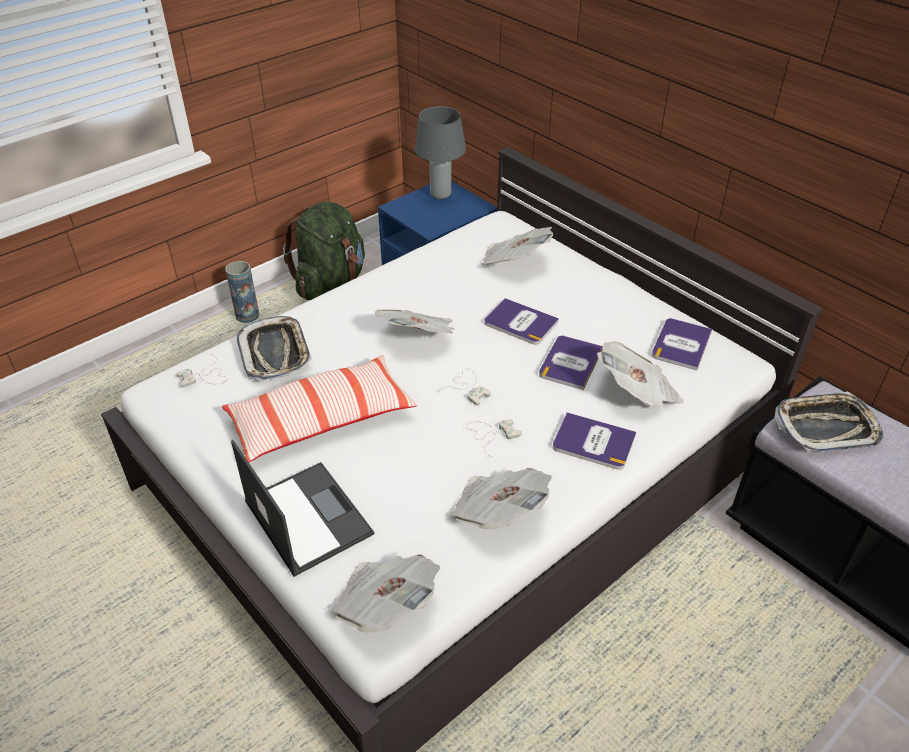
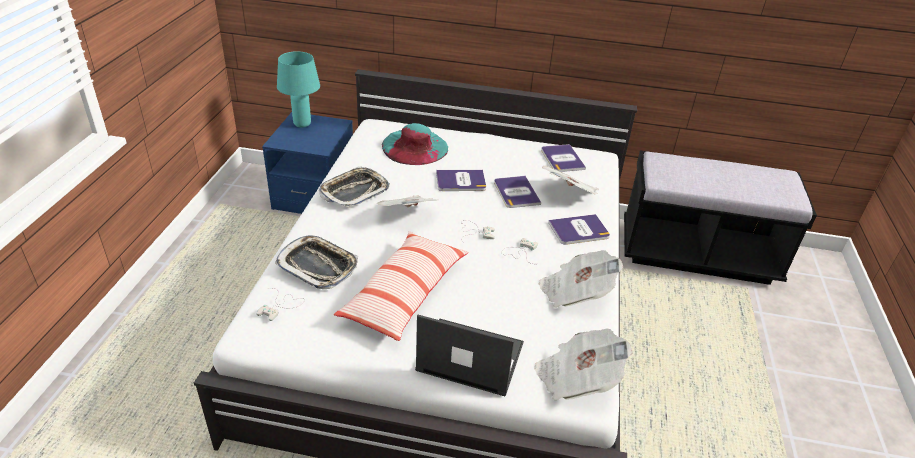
camera: 40 degrees left, 5 degrees down
vase [225,261,259,323] -> none
green backpack [283,201,365,300] -> none
grey table lamp [414,106,466,199] -> turquoise table lamp [277,51,320,128]
newspaper [481,227,553,265] -> turquoise hat [382,123,448,165]
tray [775,391,884,452] -> tray moved to [319,166,390,208]

